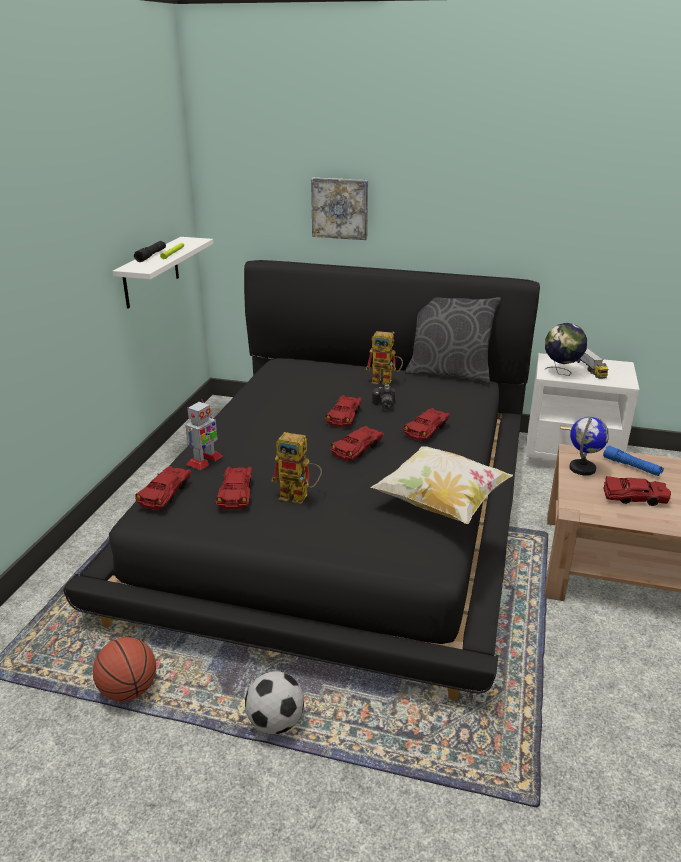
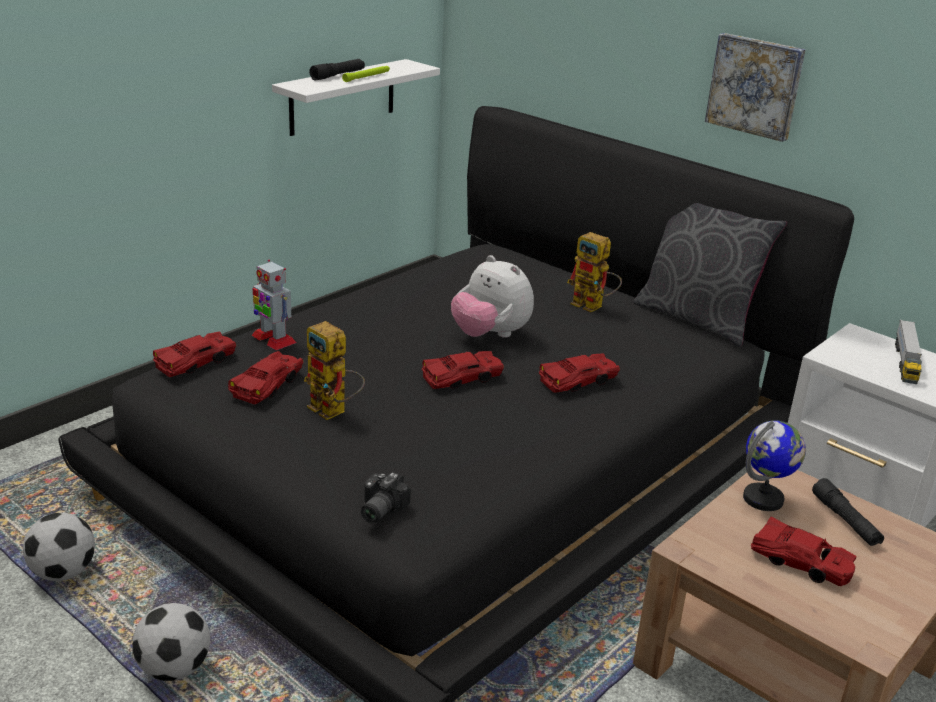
camera: 25 degrees right, 0 degrees up
basketball [93,637,156,702] -> football [23,513,95,581]
toy robot [185,399,223,470] -> toy robot turned 75 degrees clockwise [252,260,297,350]
picture [311,178,368,240] -> picture moved to [705,33,806,142]
red toy car [325,395,362,428] -> plush toy [451,255,534,338]
pillow [370,446,513,524] -> none
camera [372,385,395,410] -> camera moved to [361,472,411,523]
globe [544,323,587,376] -> none
blue flashlight [603,446,664,476] -> black flashlight [812,478,884,546]

